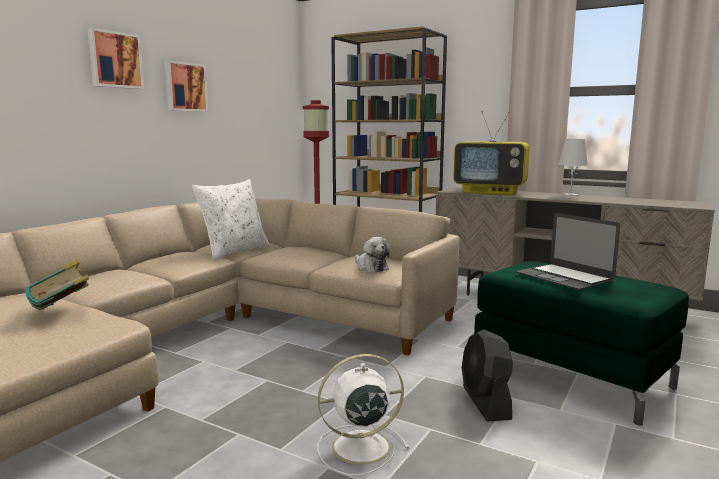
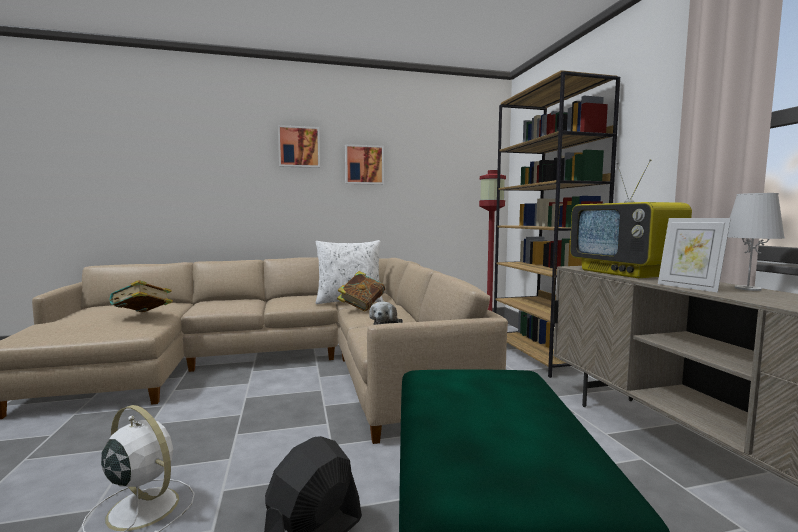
camera: 45 degrees right, 5 degrees down
laptop [517,213,620,290] -> none
none -> book [337,271,385,311]
none -> picture frame [658,218,731,292]

